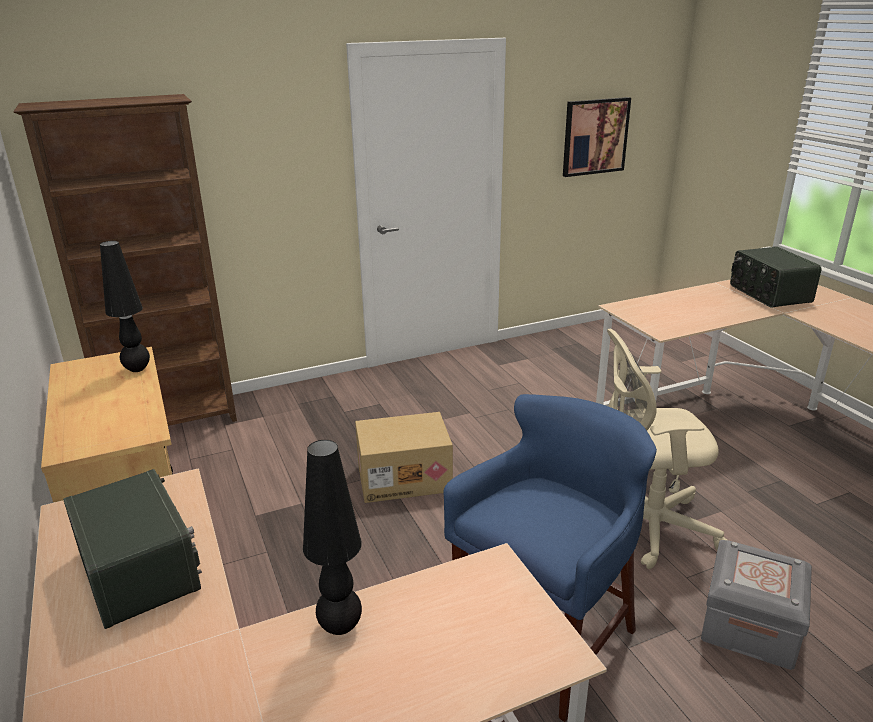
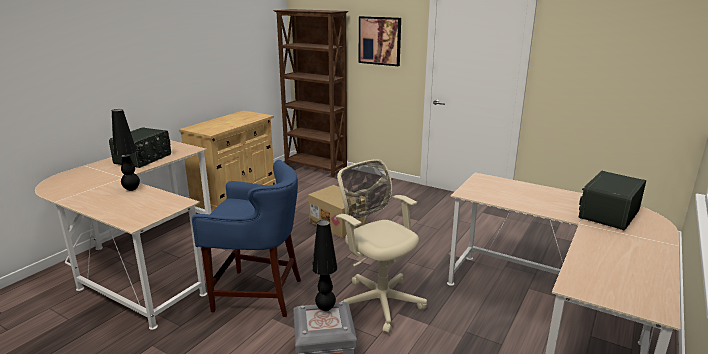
camera: 55 degrees right, 5 degrees down
black table lamp [100,241,150,372] -> black table lamp moved to [312,220,337,311]
picture [563,97,631,177] -> picture moved to [359,16,401,66]

